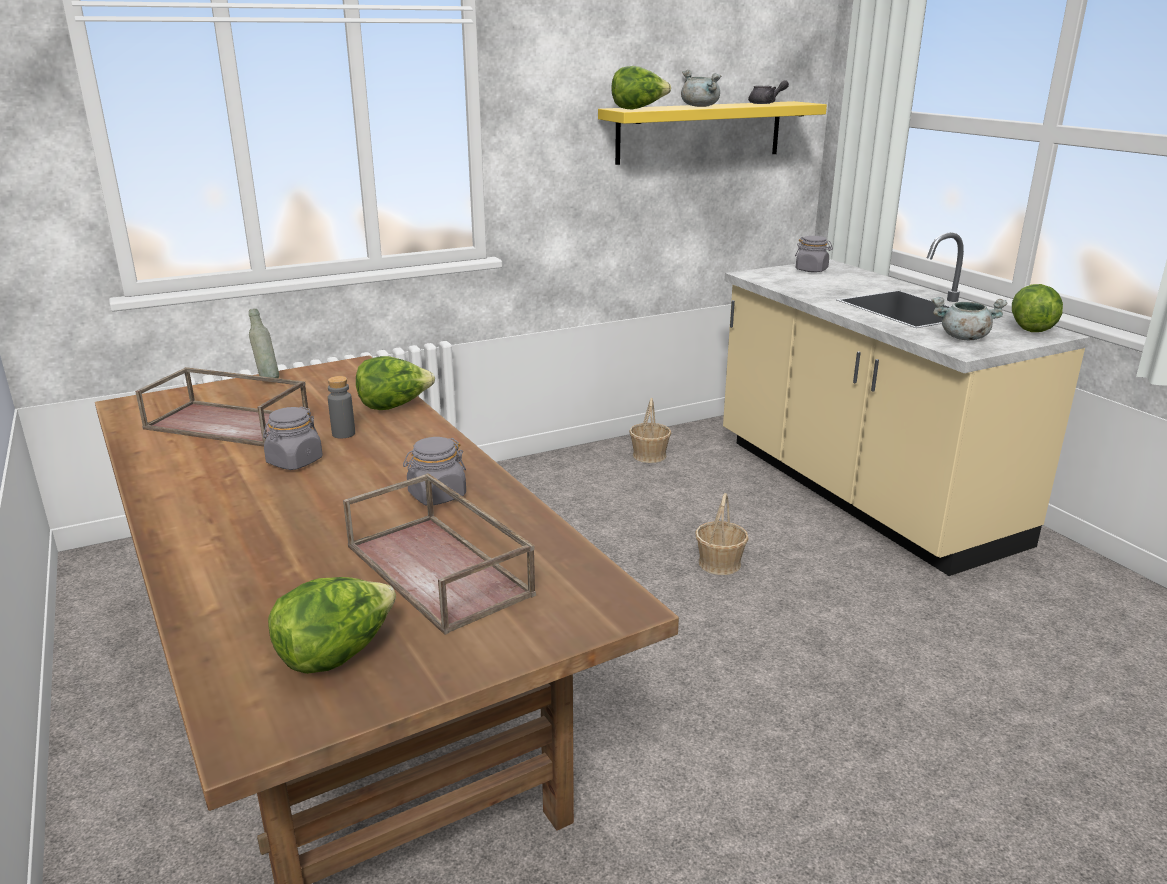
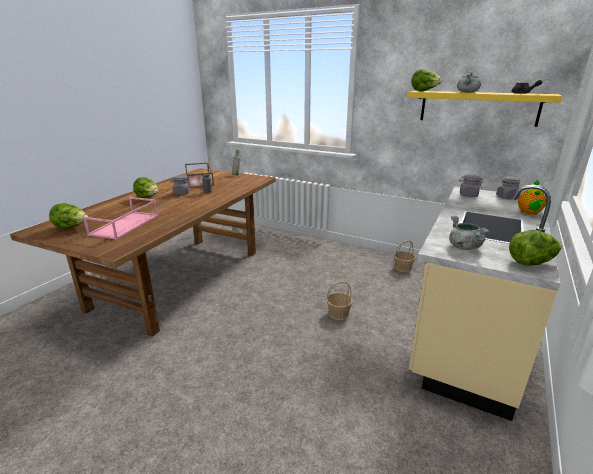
camera: 55 degrees right, 0 degrees up
brown tray [343,473,536,635] -> pink tray [83,197,159,240]
lettuce [356,356,435,410] -> lettuce moved to [133,177,158,198]
grey jar [403,437,466,505] -> grey jar moved to [459,174,483,197]
none -> teapot [518,180,546,215]

